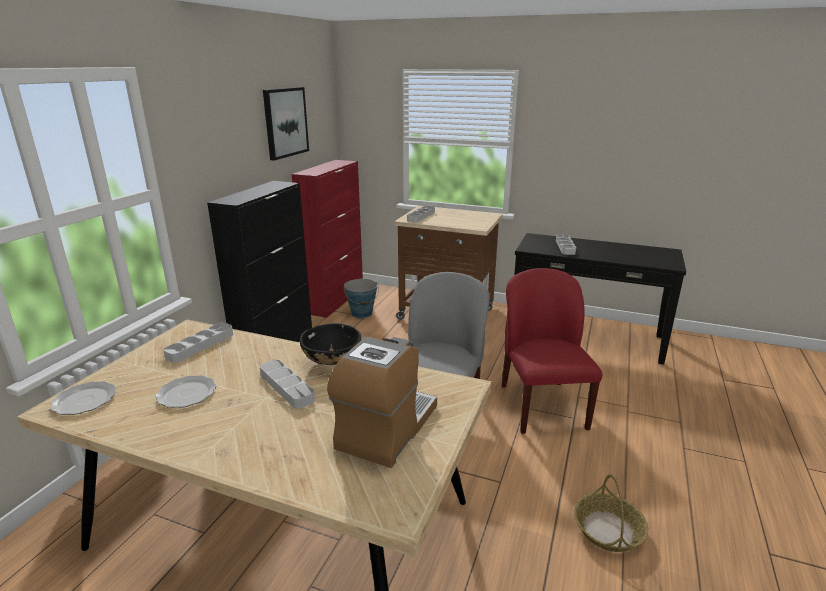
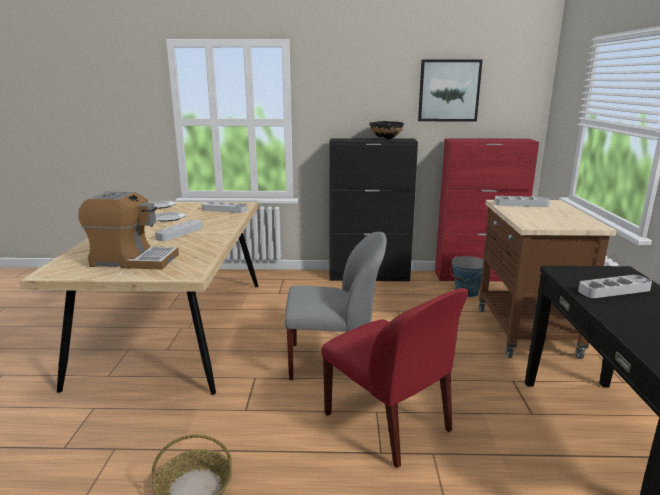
camera: 70 degrees right, 5 degrees down
black bowl [300,323,361,365] -> black bowl moved to [369,121,404,140]
red chair [502,268,602,434] -> red chair turned 75 degrees clockwise [321,288,469,468]

